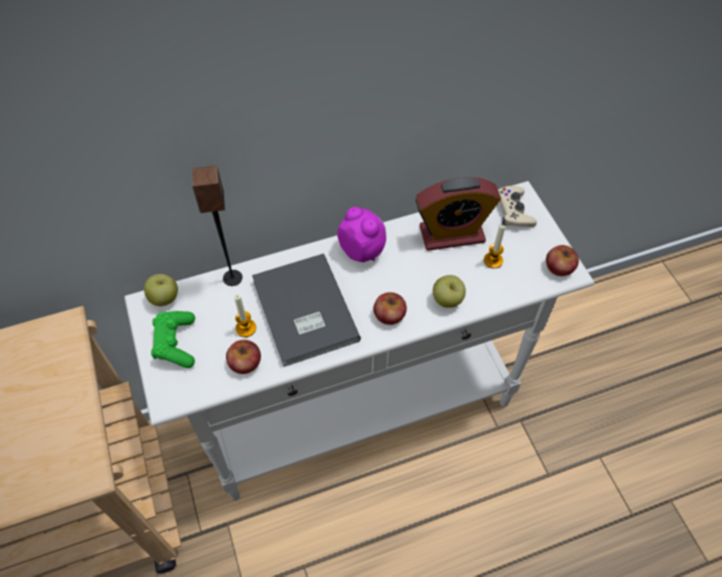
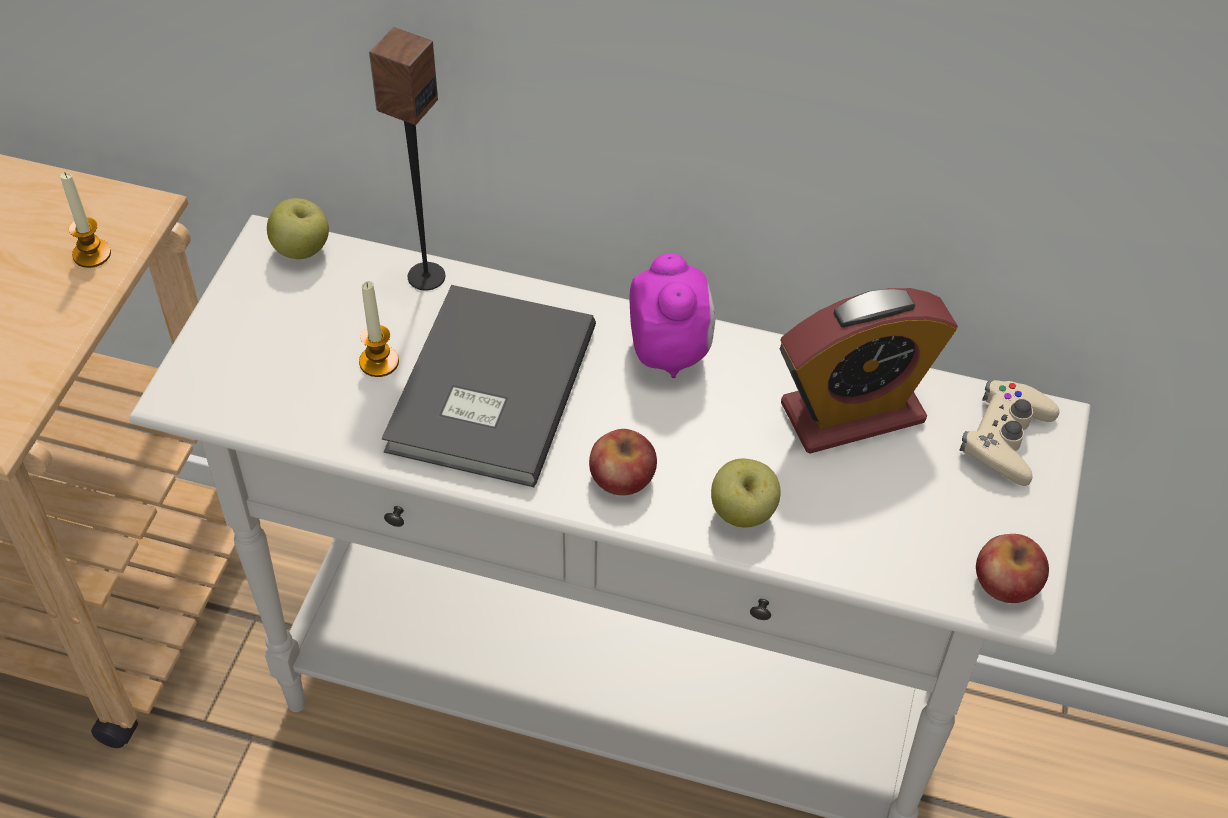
camera: 35 degrees right, 5 degrees down
green game controller [151,311,195,368] -> none
apple [226,340,261,374] -> none
alarm clock [416,177,501,251] -> alarm clock turned 45 degrees counterclockwise [780,288,958,454]
candle [484,225,505,268] -> candle moved to [60,172,111,268]

